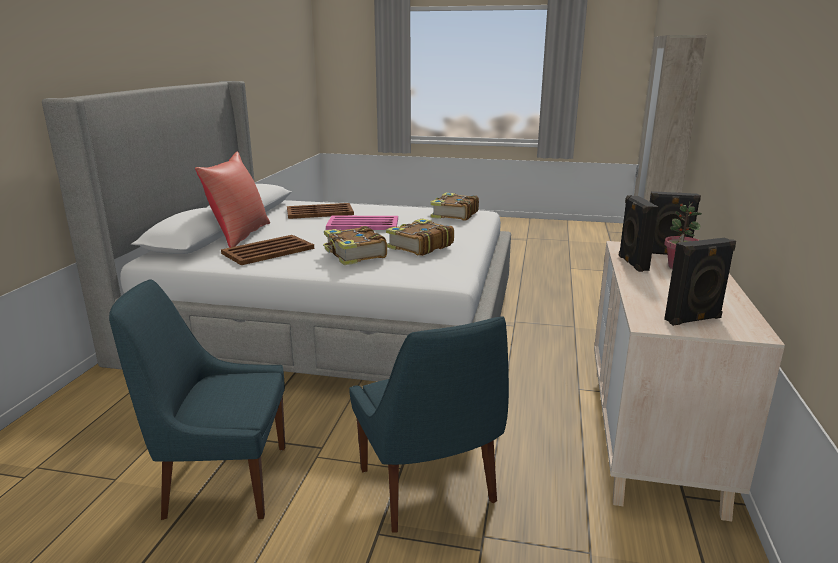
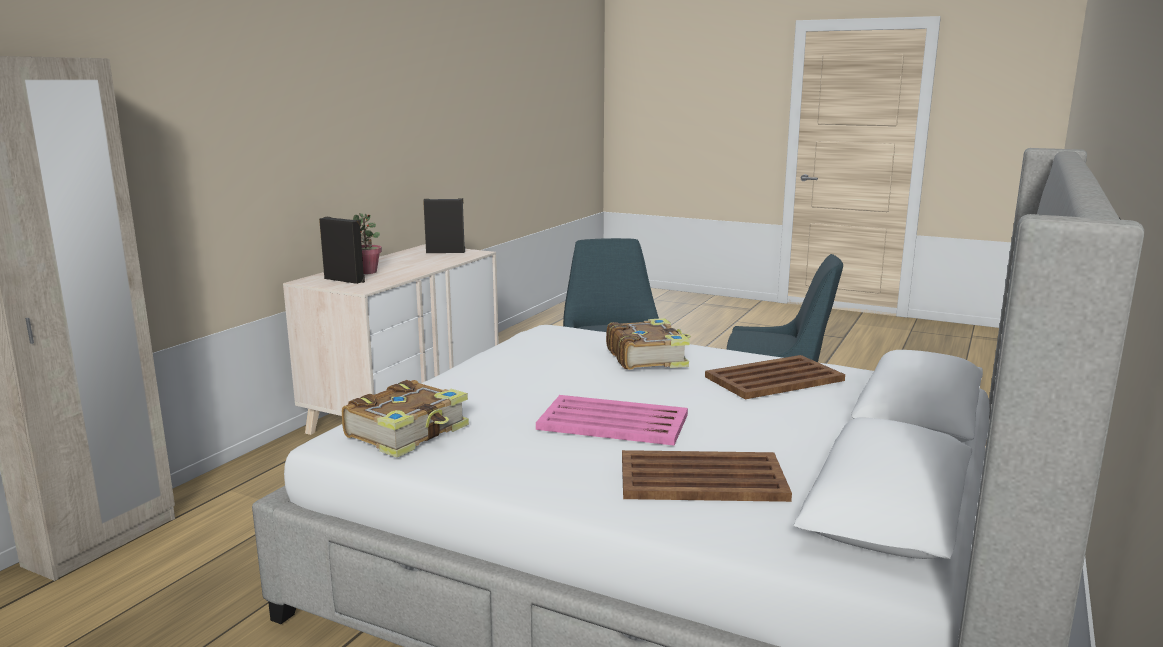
camera: 165 degrees left, 5 degrees down
red pillow [195,152,270,248] -> none
book [386,218,454,256] -> none
black speaker [619,195,659,272] -> none

